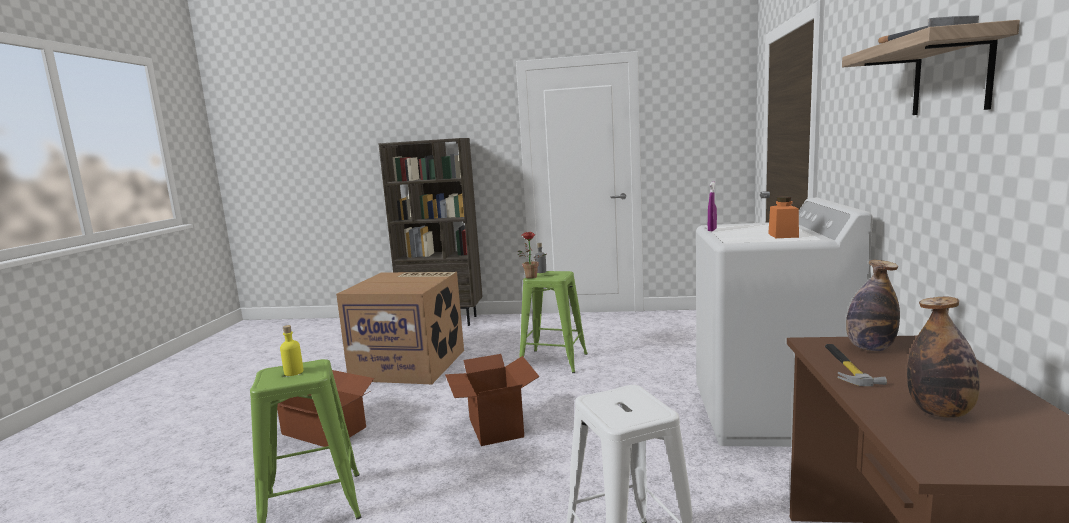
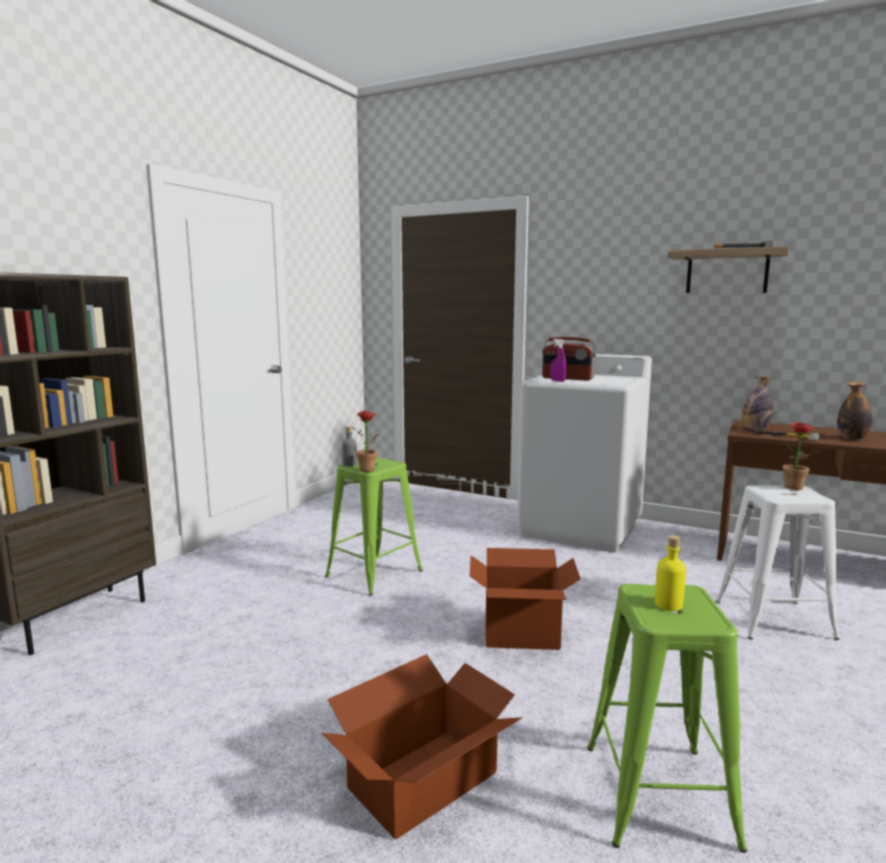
camera: 70 degrees left, 0 degrees up
cardboard box [336,272,464,384] -> none
orange jar [768,196,799,238] -> none
none -> radio [542,337,596,381]
none -> potted plant [781,422,819,490]

